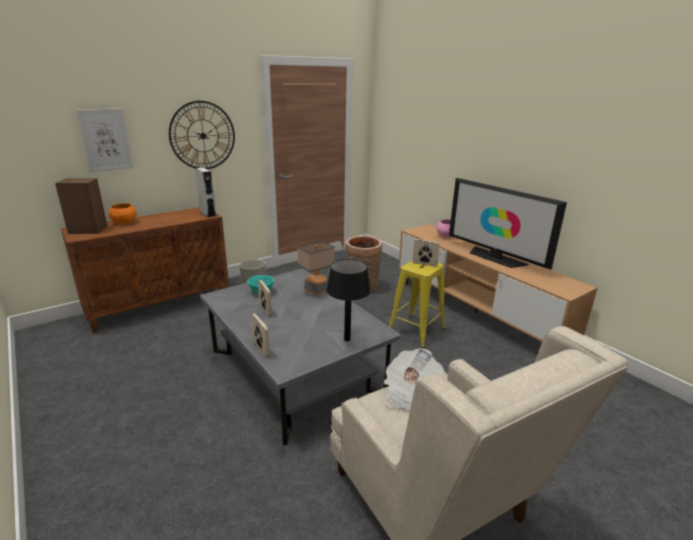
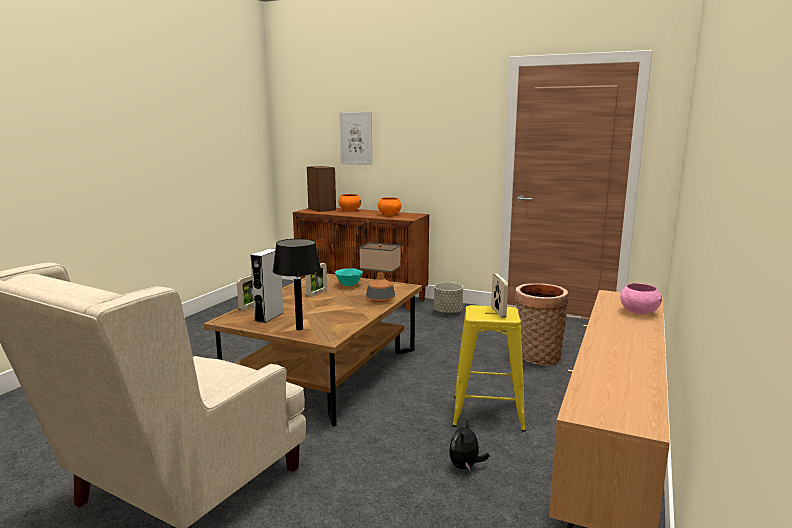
camera: 60 degrees right, 10 degrees down
wall clock [169,101,235,169] -> none
grey speaker [195,168,216,218] -> grey speaker moved to [251,248,284,323]
grey coffee table [200,268,401,445] -> brown coffee table [204,274,422,427]
newspaper [384,348,445,410] -> none
television [449,178,567,270] -> none
none -> orange bowl [378,197,401,216]
none -> plush toy [449,421,490,470]

